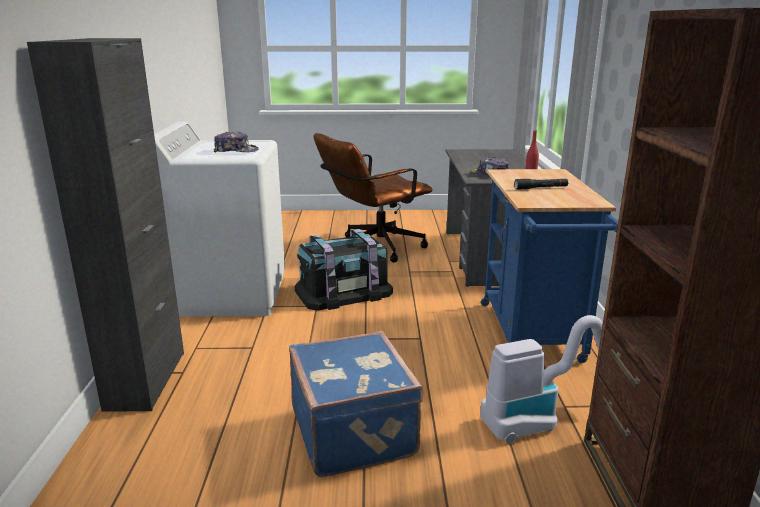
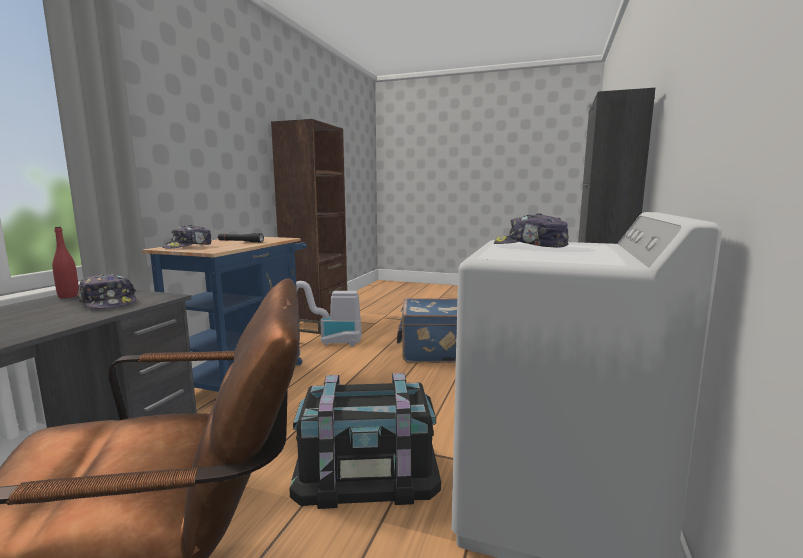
camera: 160 degrees left, 10 degrees down
none -> cap [162,225,211,249]

